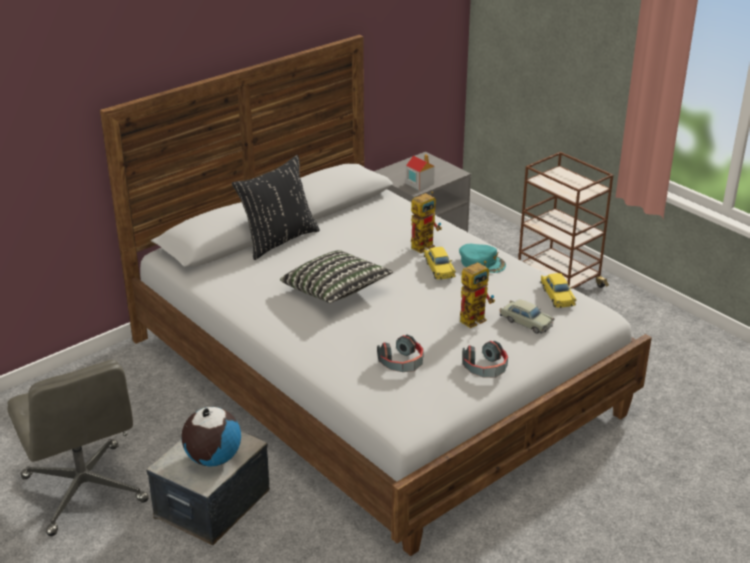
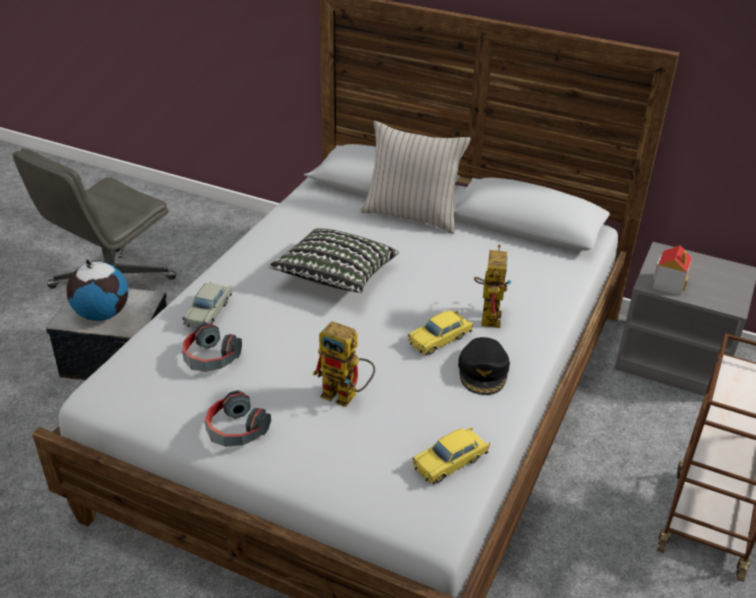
camera: 65 degrees right, 5 degrees up
black pillow [232,155,320,260] -> beige pillow [360,121,471,234]
toy robot [411,191,442,253] -> toy robot turned 105 degrees counterclockwise [474,244,511,328]
turquoise cap [459,244,506,273] -> black cap [458,337,510,395]
beige toy car [500,299,555,334] -> beige toy car moved to [182,282,232,328]

